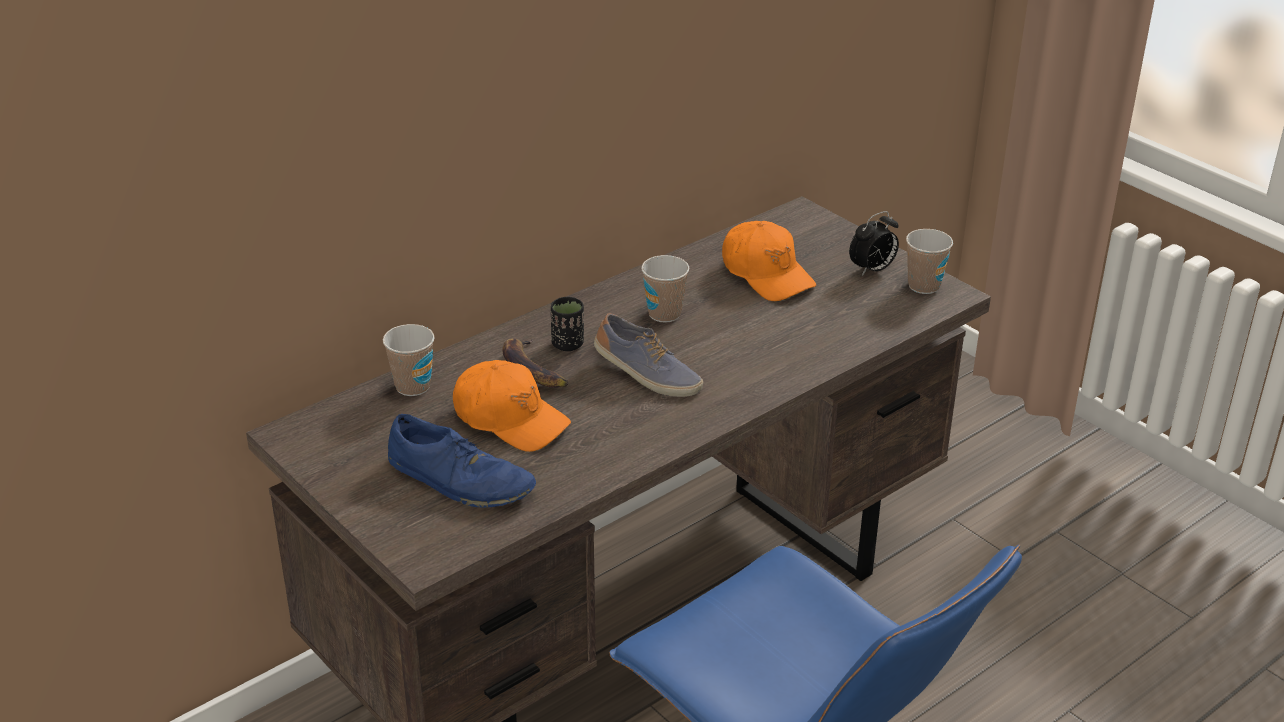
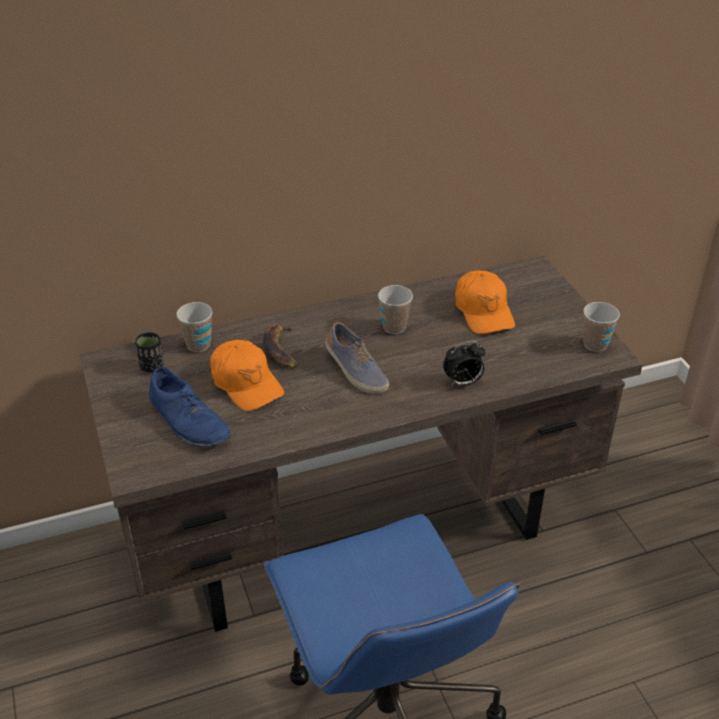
camera: 20 degrees right, 5 degrees up
black cup [551,297,584,351] -> black cup moved to [135,332,163,372]
alarm clock [849,211,899,276] -> alarm clock moved to [443,341,485,387]

